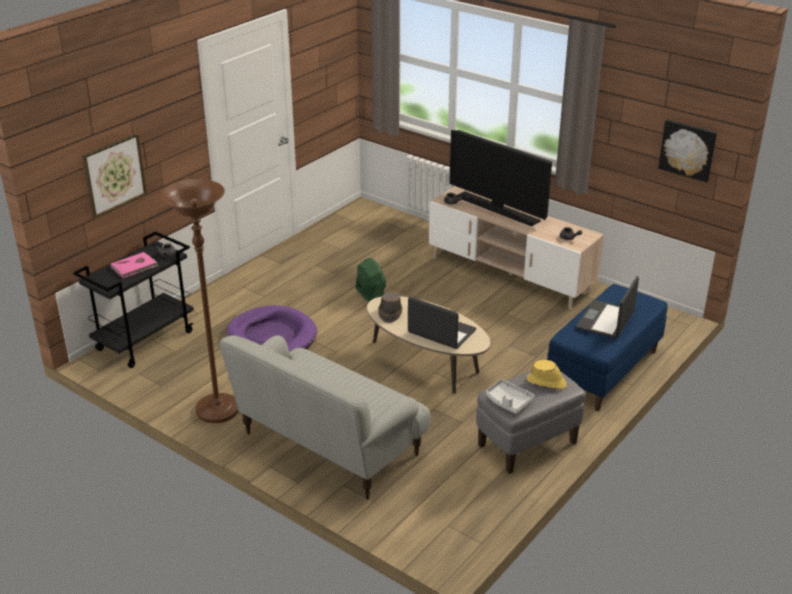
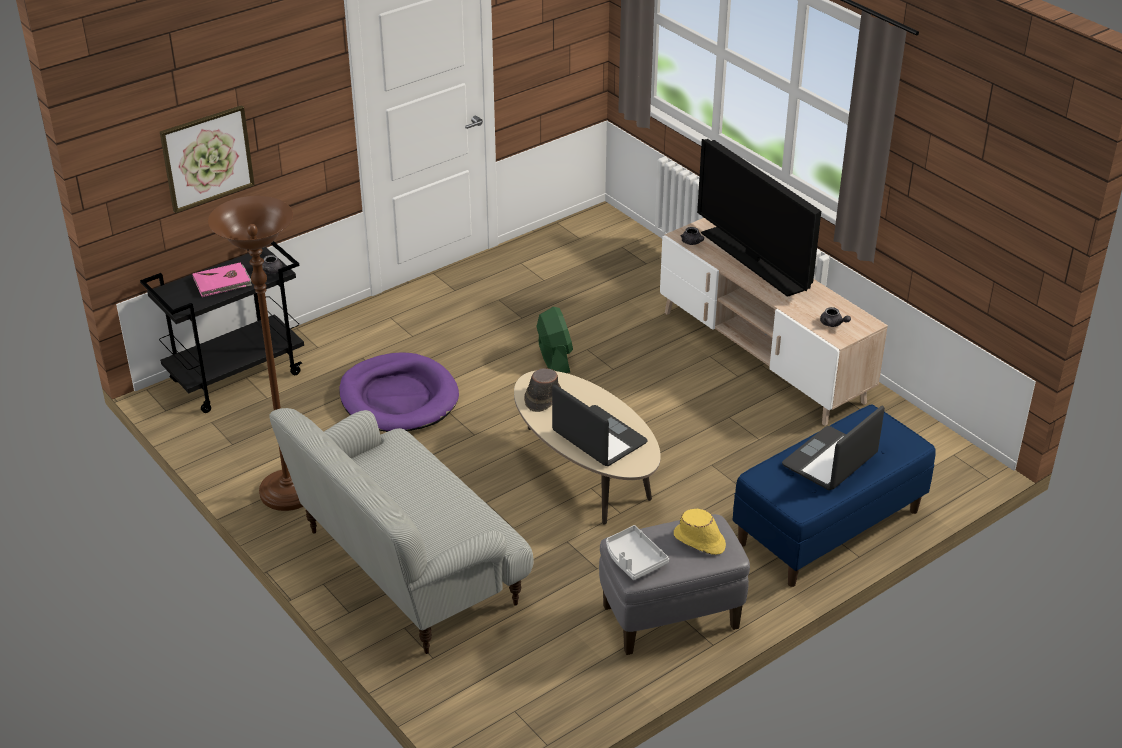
camera: 15 degrees right, 5 degrees up
picture [658,119,717,182] -> none

